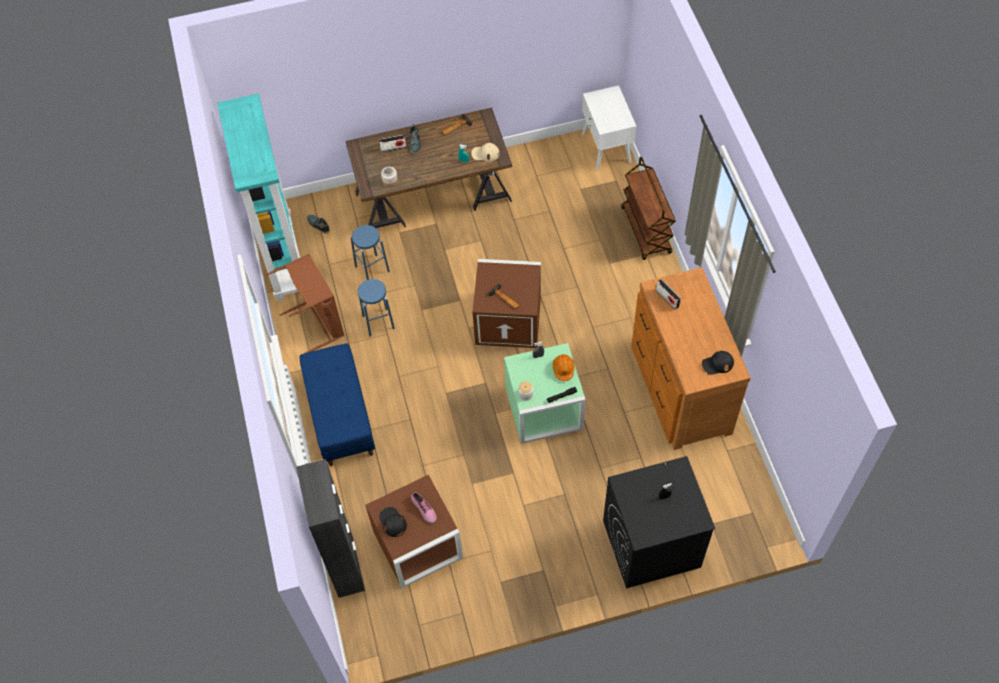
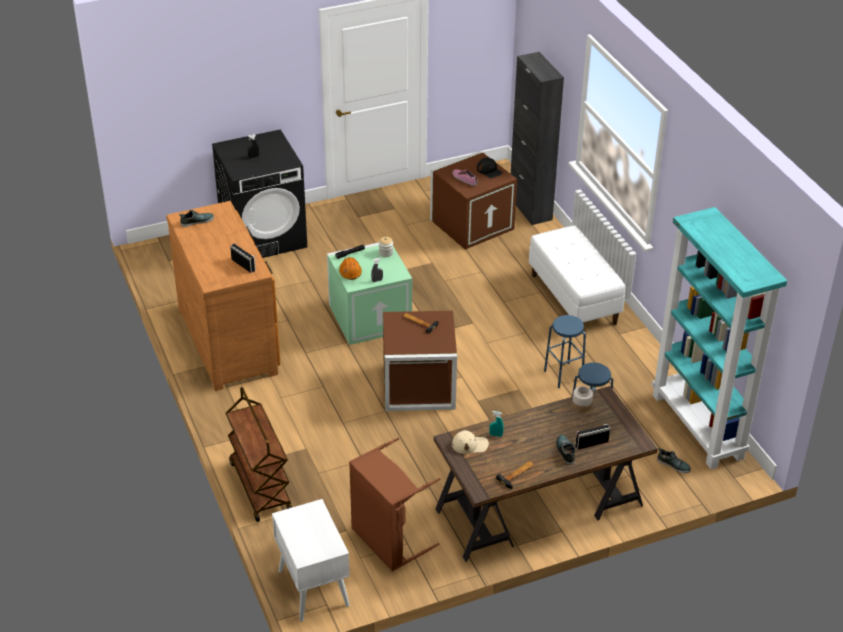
camera: 170 degrees right, 20 degrees down
brown laundry basket [266,254,344,354] -> brown laundry basket moved to [349,438,441,571]
blue bench [300,343,375,466] -> white bench [529,225,625,325]
black cap [702,351,734,375] -> shoe [179,210,214,227]

